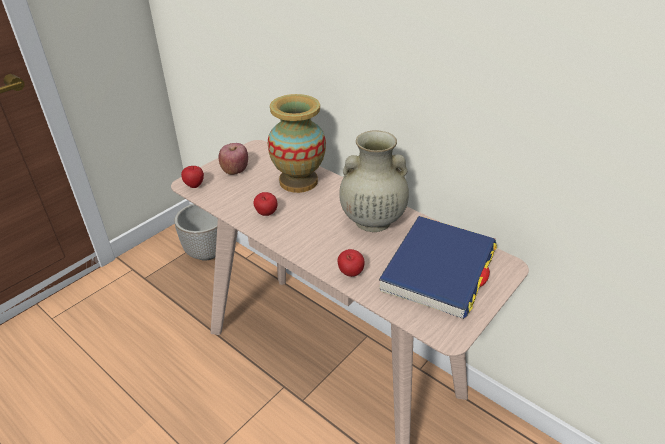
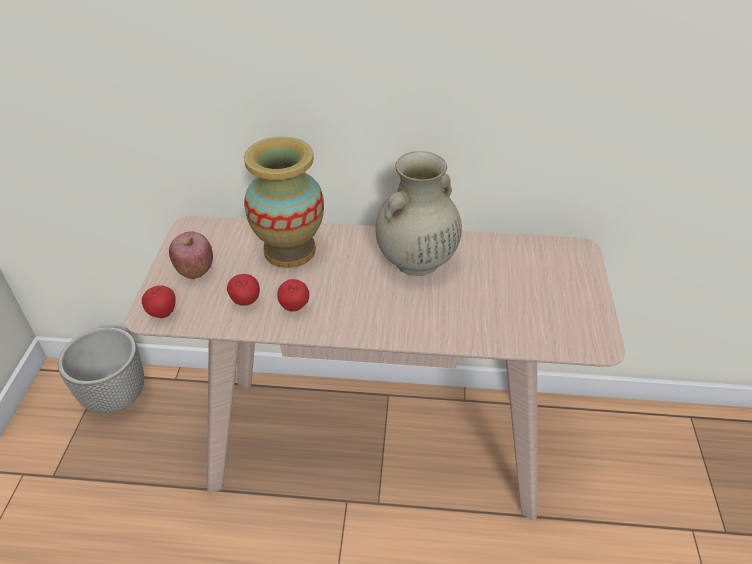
camera: 35 degrees left, 5 degrees up
apple [337,249,364,277] -> apple moved to [227,274,260,305]
blue book [379,216,497,319] -> none

